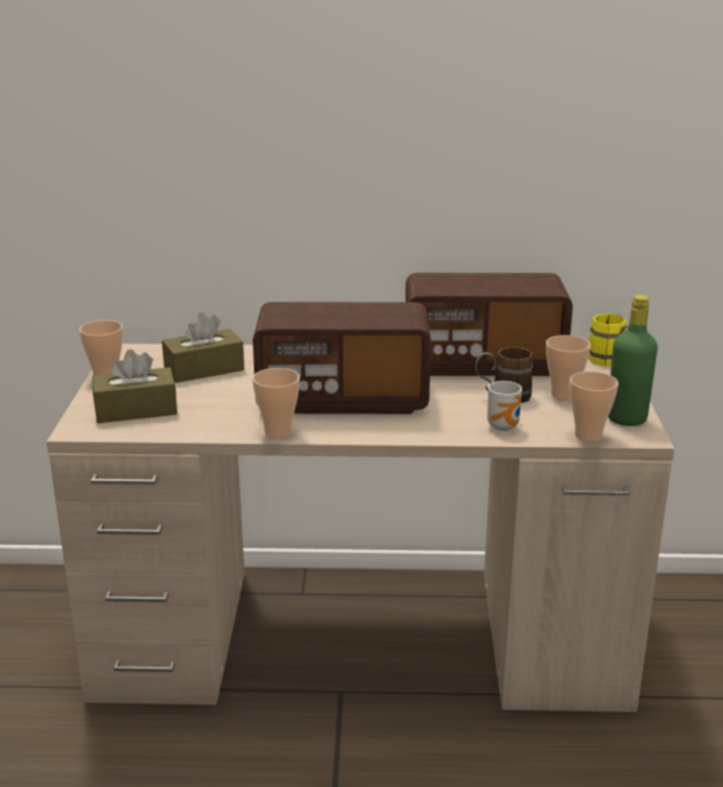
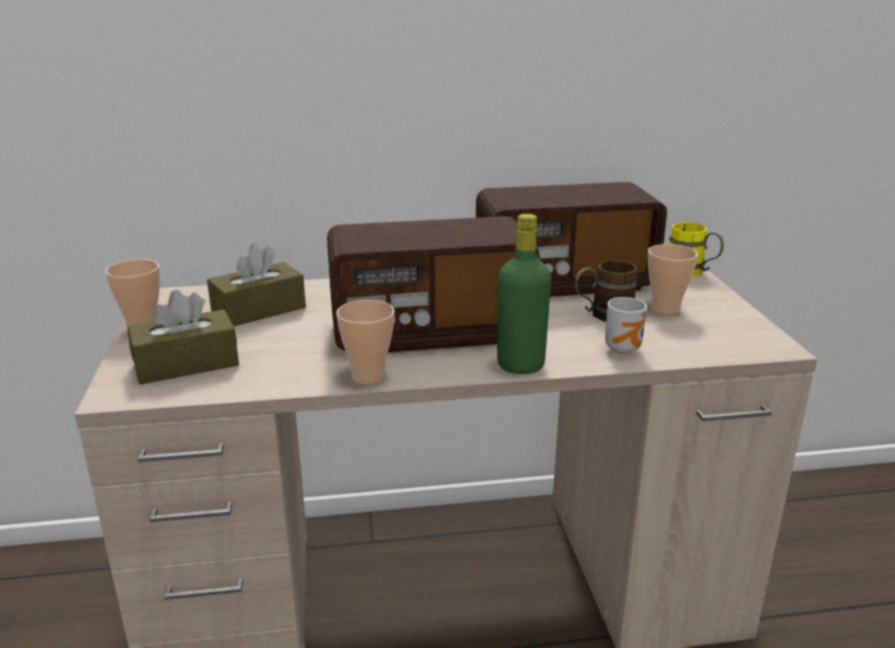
camera: 10 degrees left, 0 degrees up
cup [570,371,619,442] -> none
green bottle [608,295,658,426] -> green bottle moved to [497,214,551,374]

